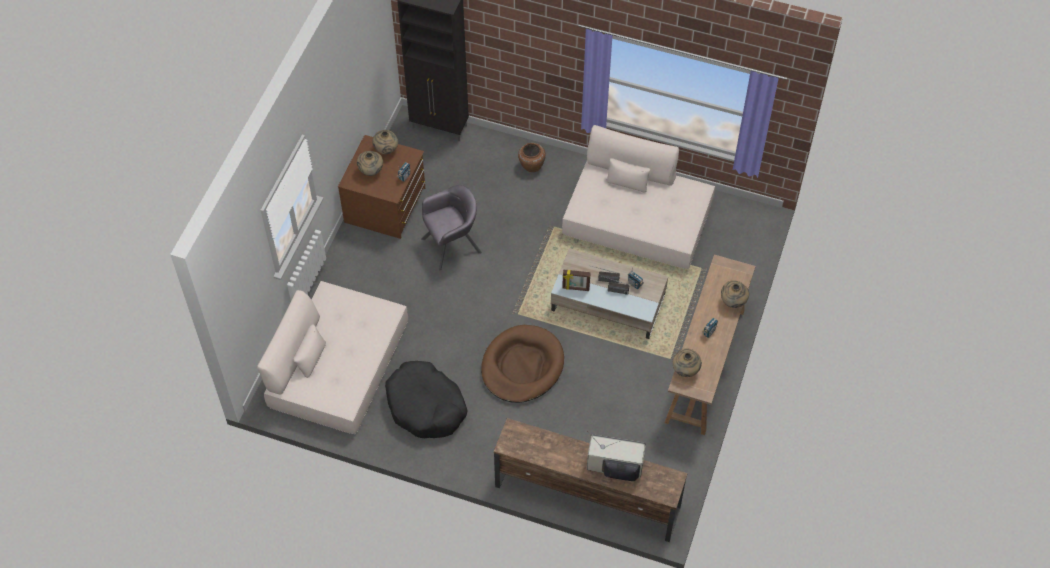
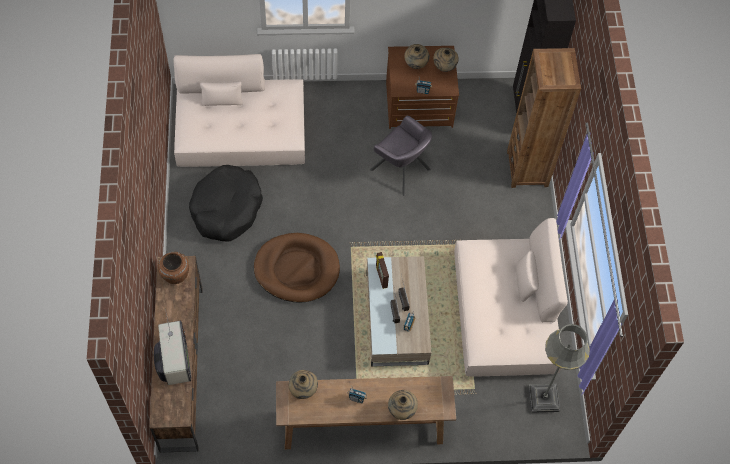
camera: 65 degrees right, 5 degrees up
brown vase [518,143,546,172] -> brown vase moved to [158,252,189,284]
none -> brown bookcase [507,48,581,188]
none -> grey floor lamp [528,324,590,413]

